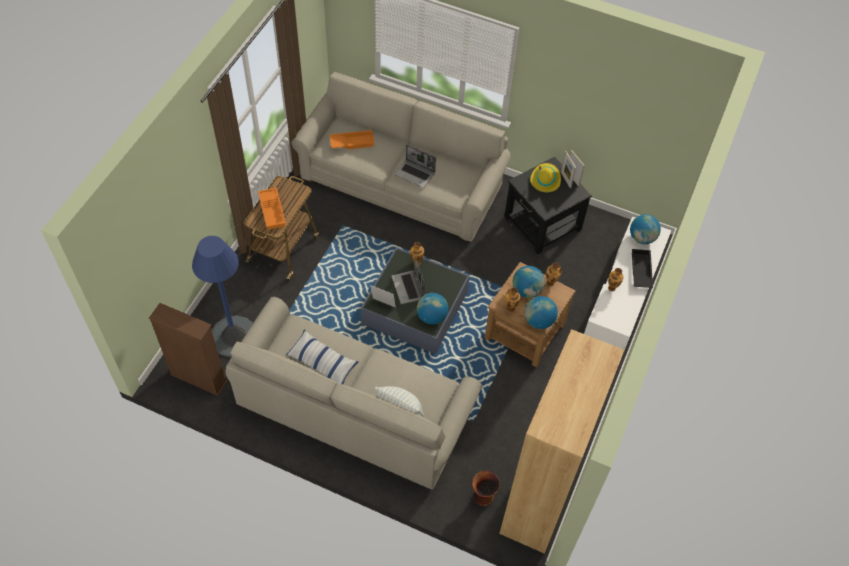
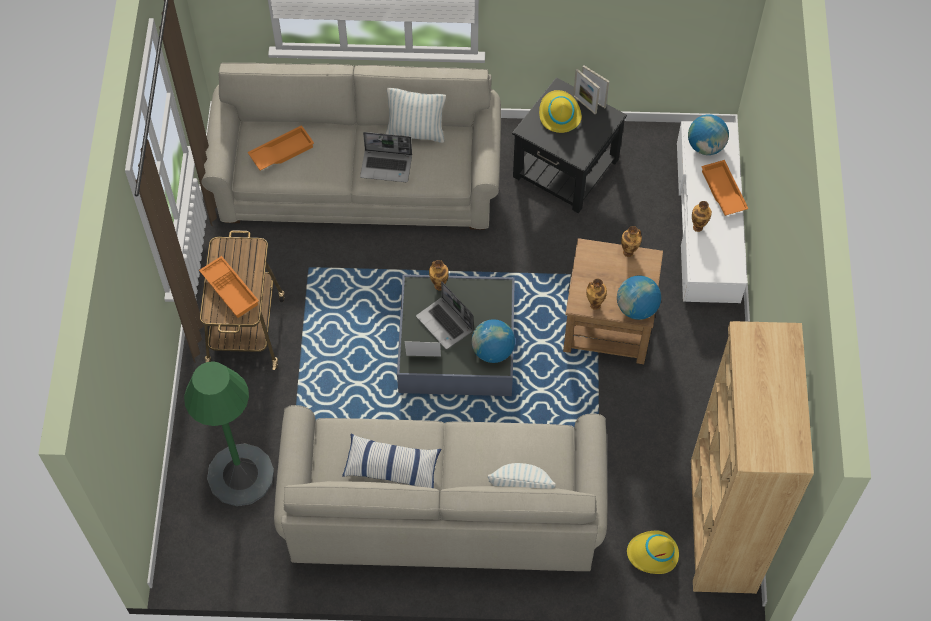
camera: 20 degrees left, 5 degrees up
brown bookcase [149,303,228,396] -> none
blue floor lamp [192,236,253,357] -> green floor lamp [184,361,274,506]
vase [472,471,500,506] -> yellow hat [627,531,679,574]
globe [513,266,545,298] -> none
black tray [632,249,653,288] -> orange tray [701,160,749,216]
none -> pillow [386,88,446,143]

